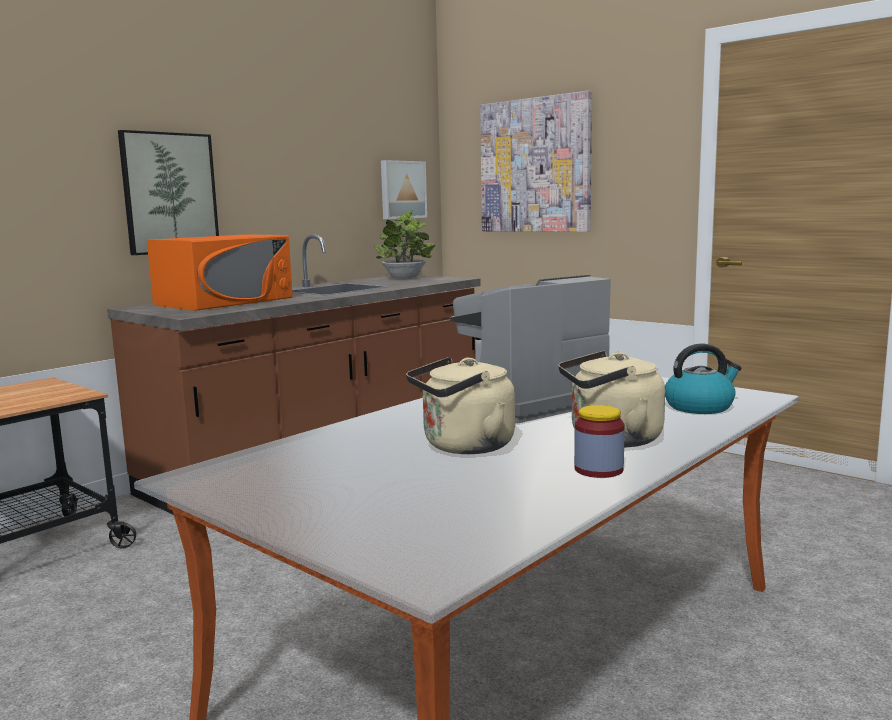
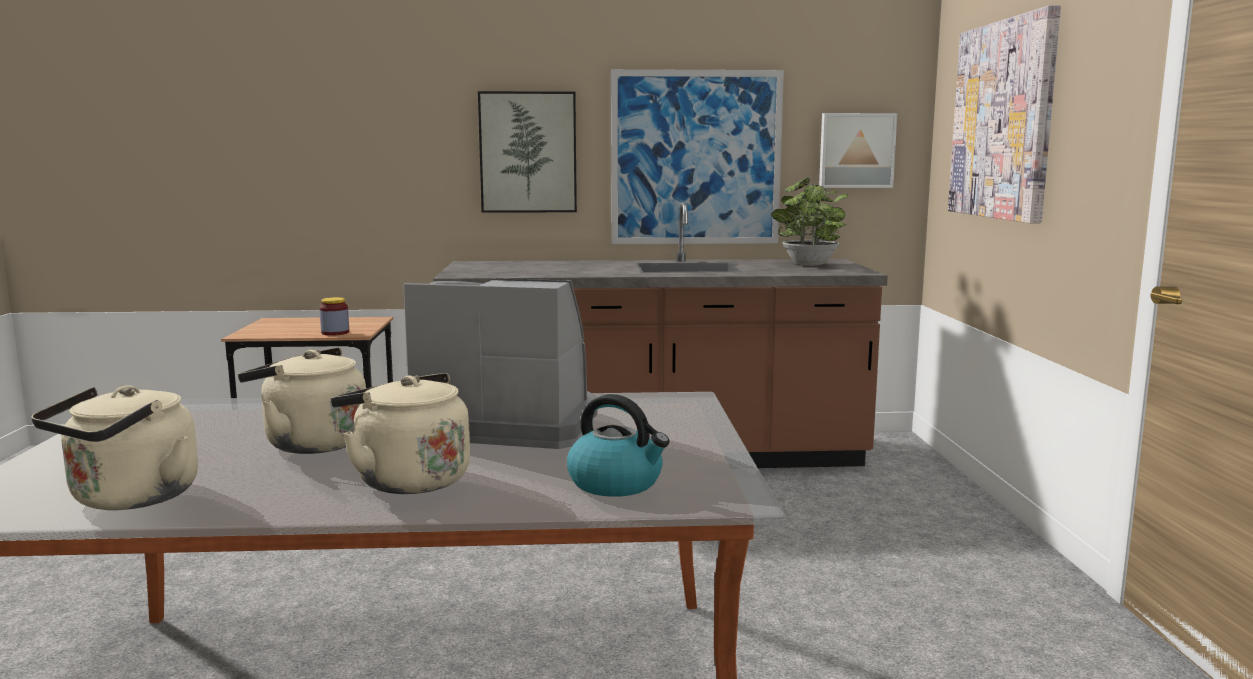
camera: 45 degrees right, 0 degrees up
orange microwave [147,234,293,311] -> none
jar [574,405,625,478] -> jar moved to [320,297,349,336]
none -> beige kettle [31,385,198,510]
none -> picture [611,69,784,244]

